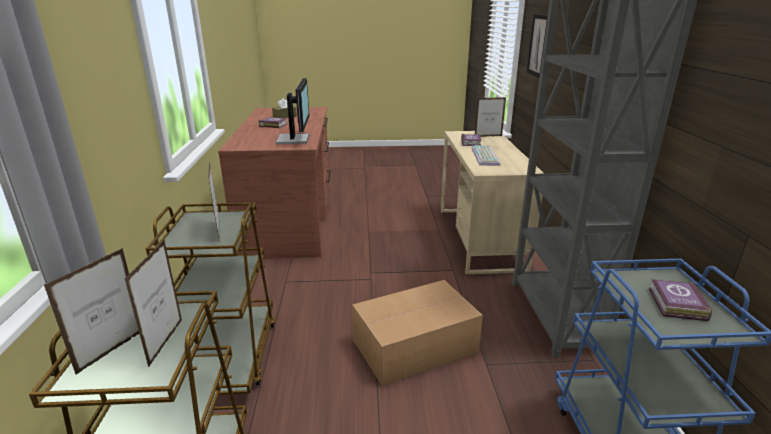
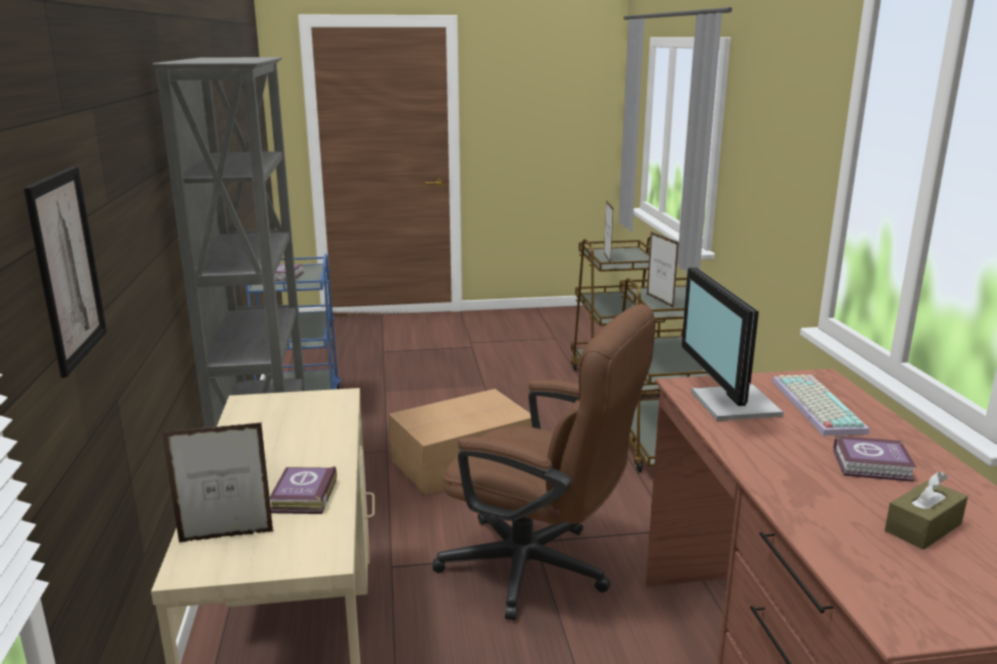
camera: 175 degrees right, 5 degrees down
picture frame [44,248,139,374] -> none
keyboard [472,145,500,166] -> keyboard moved to [772,375,870,436]
none -> brown office chair [432,304,656,620]

